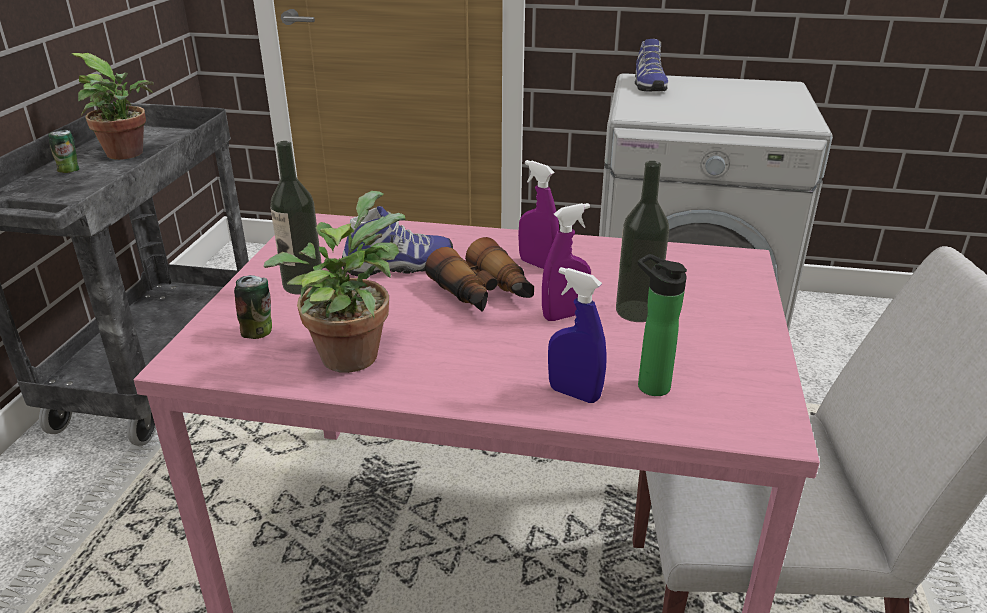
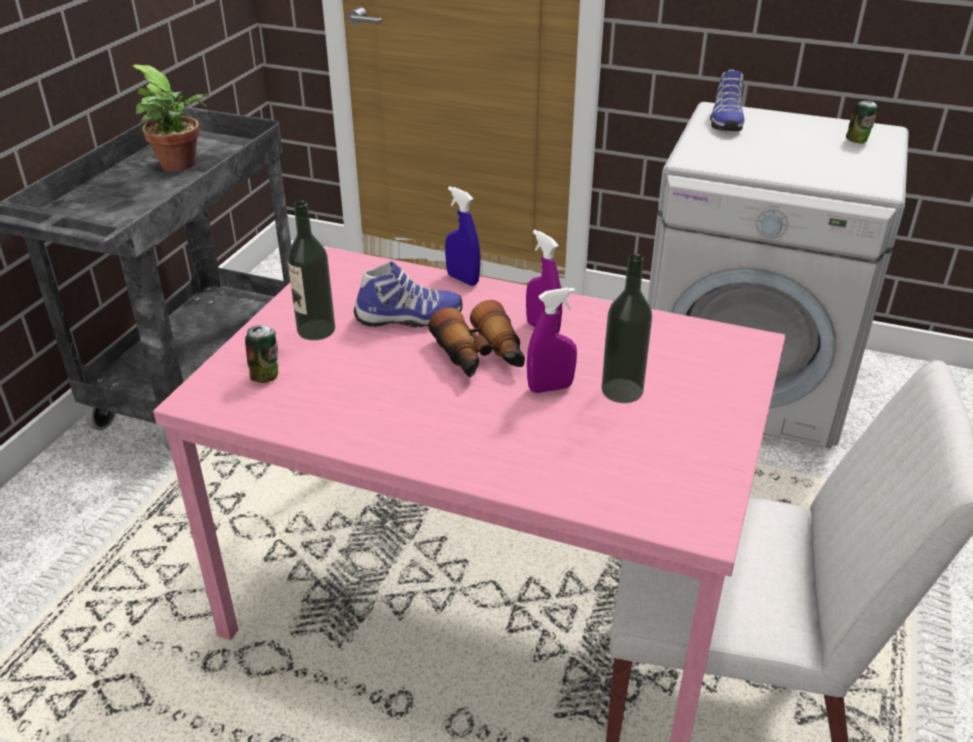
camera: 10 degrees right, 5 degrees up
can [48,130,79,173] -> can moved to [846,101,878,143]
potted plant [263,191,406,373] -> none
blue spray bottle [548,267,606,403] -> blue spray bottle moved to [445,186,480,286]
bottle [638,254,687,396] -> none

